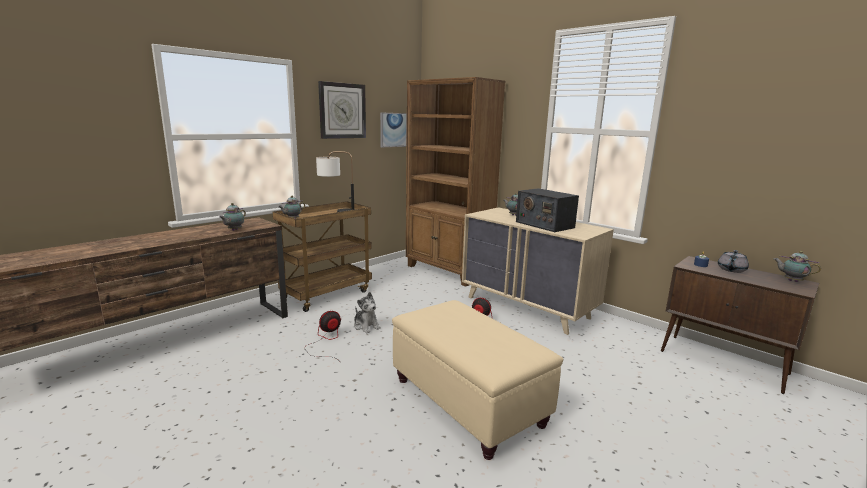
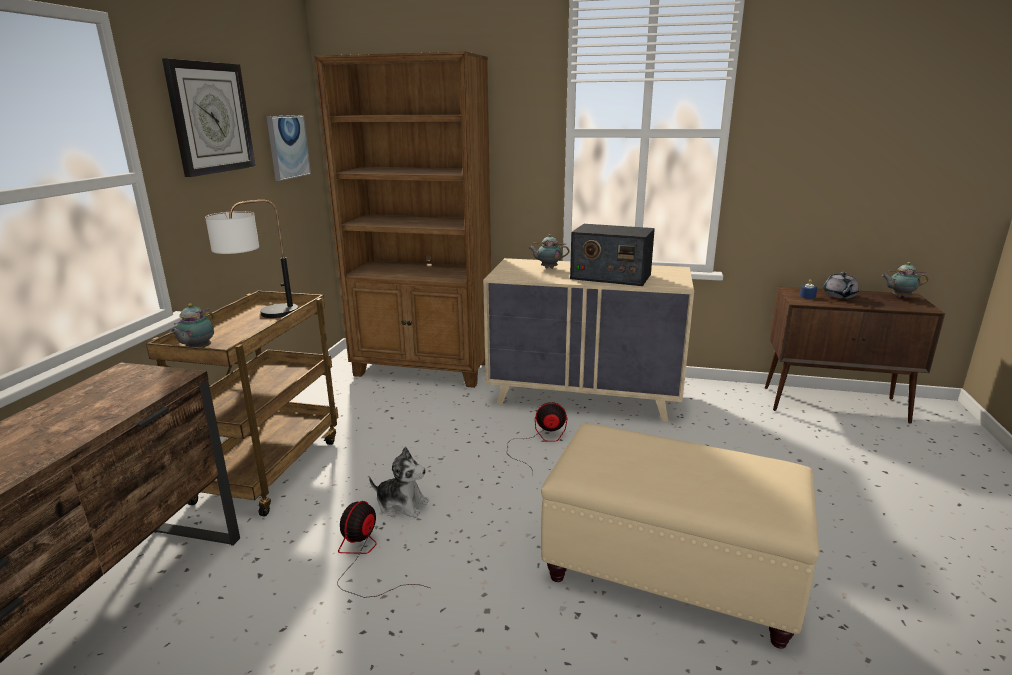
camera: 30 degrees left, 5 degrees up
teapot [219,203,246,231] -> none

